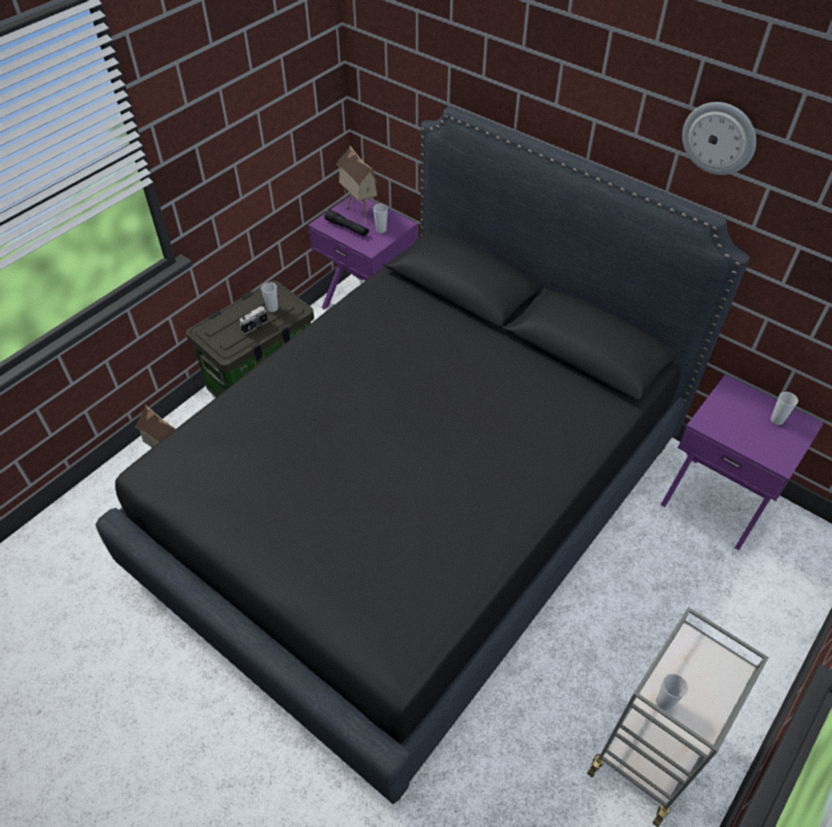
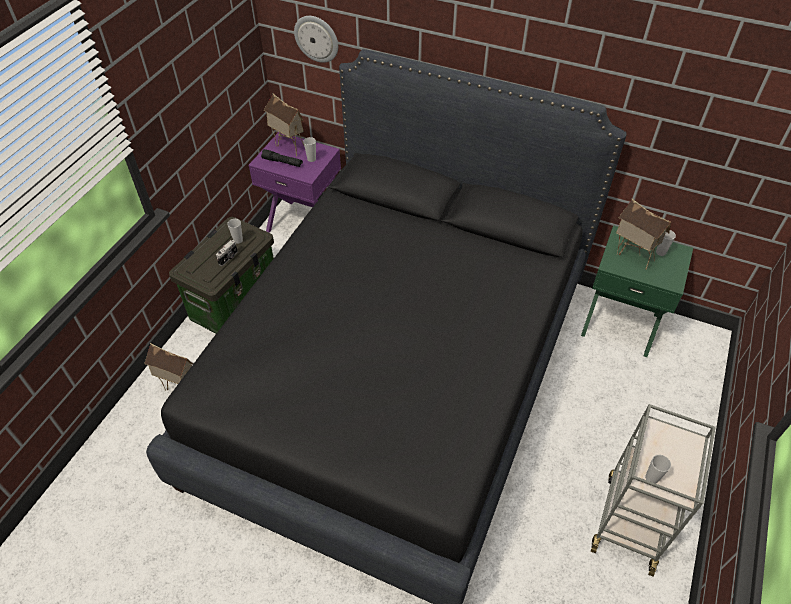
camera: 15 degrees left, 0 degrees up
purple nightstand [661,374,824,550] -> green nightstand [581,225,693,357]
wall clock [682,102,756,175] -> wall clock moved to [294,16,338,63]
none -> toy house [616,199,671,270]

